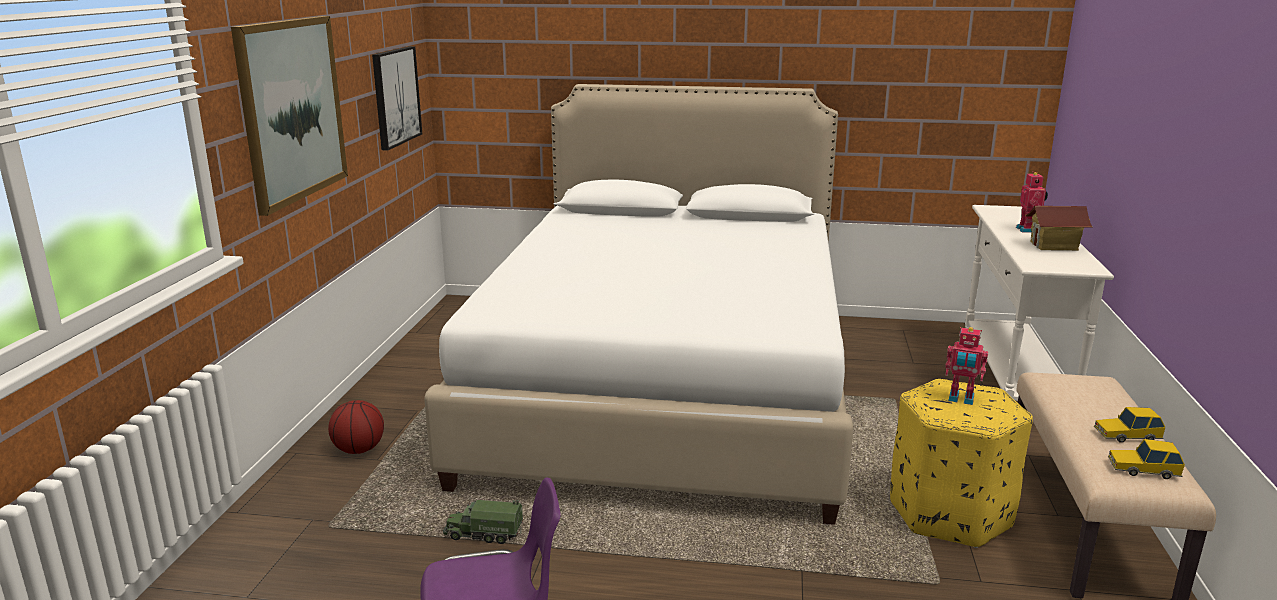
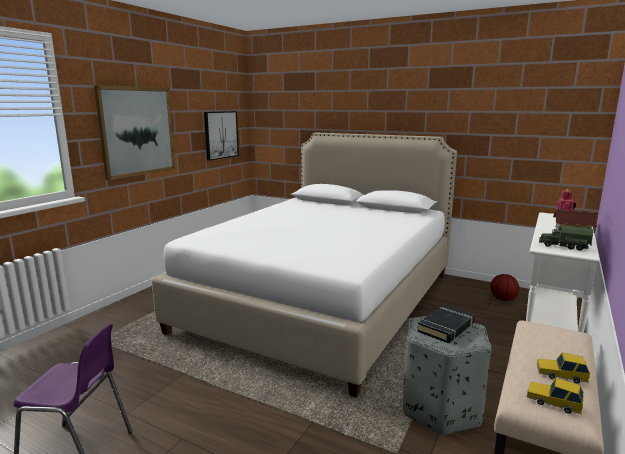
camera: 20 degrees right, 5 degrees down
basketball [328,400,384,454] -> basketball moved to [490,274,519,301]
toy truck [443,500,523,544] -> toy truck moved to [539,225,593,251]
yellow ottoman [890,379,1033,548] -> grey ottoman [403,316,492,435]
toy robot [945,327,988,405] -> black book [417,305,474,343]

